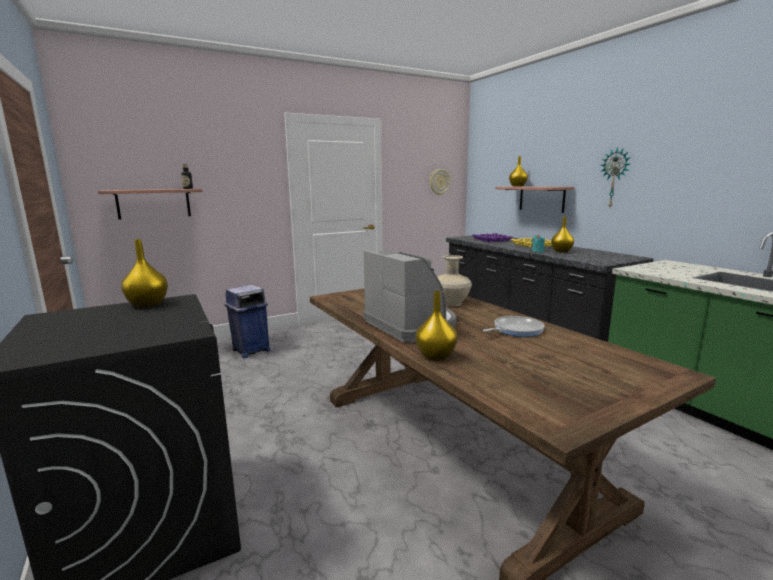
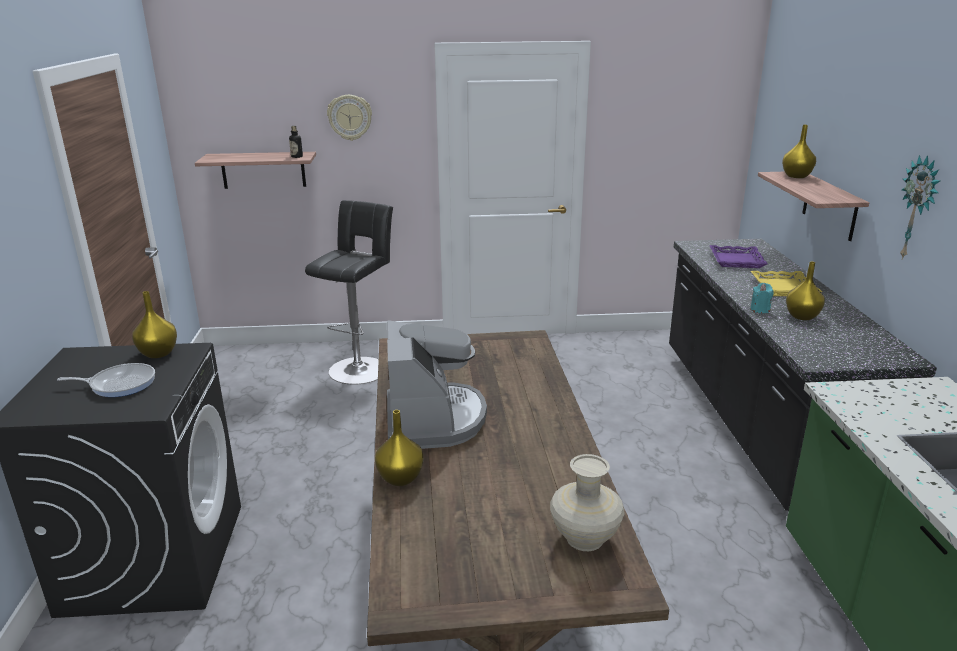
camera: 25 degrees right, 10 degrees up
blue trash can [225,285,271,358] -> black stool [305,200,393,385]
wall clock [429,169,451,195] -> wall clock moved to [327,95,372,141]
beige vase [437,255,472,306] -> beige vase moved to [550,454,625,551]
frying pan [482,316,545,337] -> frying pan moved to [57,363,155,397]

